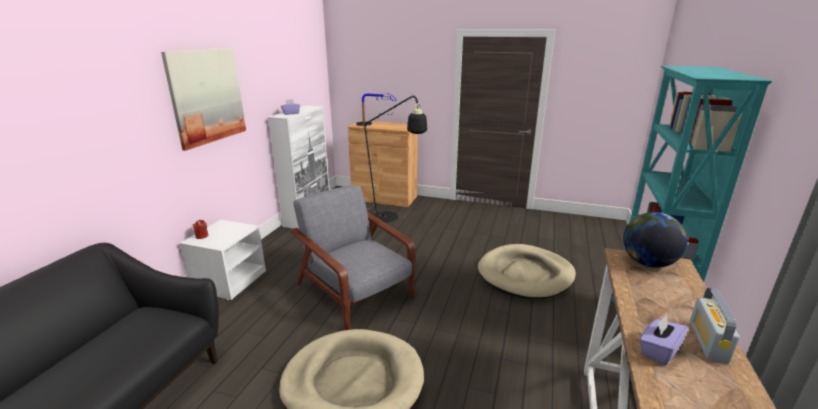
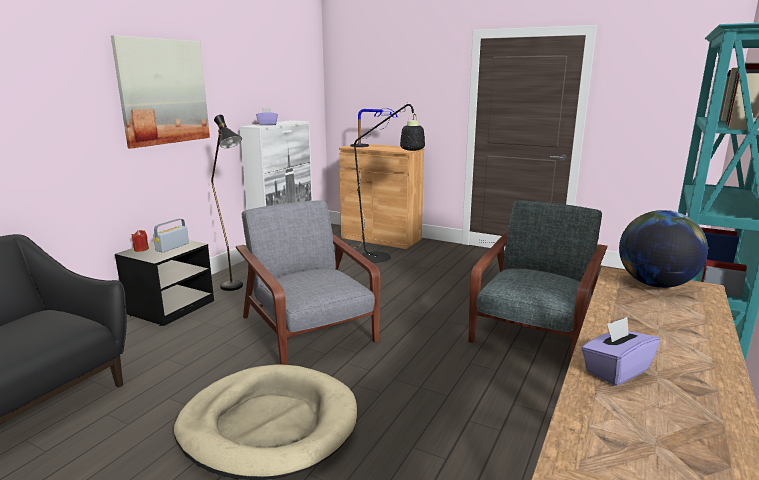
camera: 10 degrees right, 5 degrees down
white nightstand [180,220,266,300] -> black nightstand [115,240,214,326]
beige dog bed [478,244,576,299] -> grey armchair [468,201,607,361]
radio [690,288,740,364] -> radio moved to [153,219,189,253]
none -> black floor lamp [211,115,243,291]

